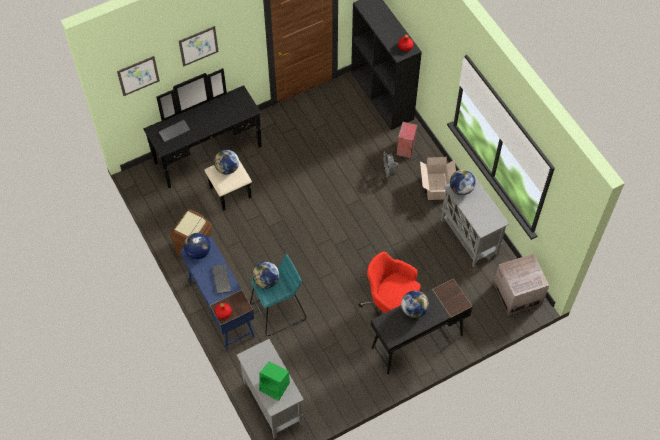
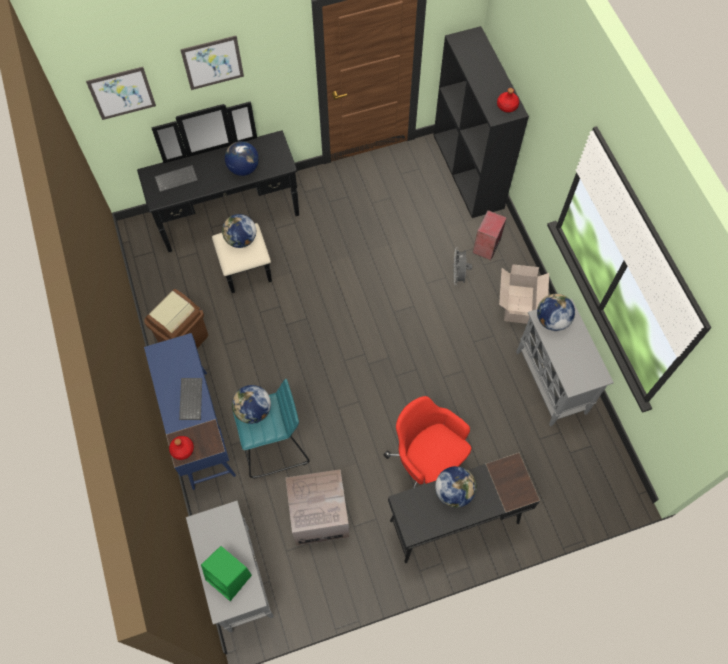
camera: 10 degrees right, 5 degrees up
globe [184,233,210,259] -> globe moved to [225,141,259,176]
cardboard box [494,254,549,315] -> cardboard box moved to [286,469,349,545]

